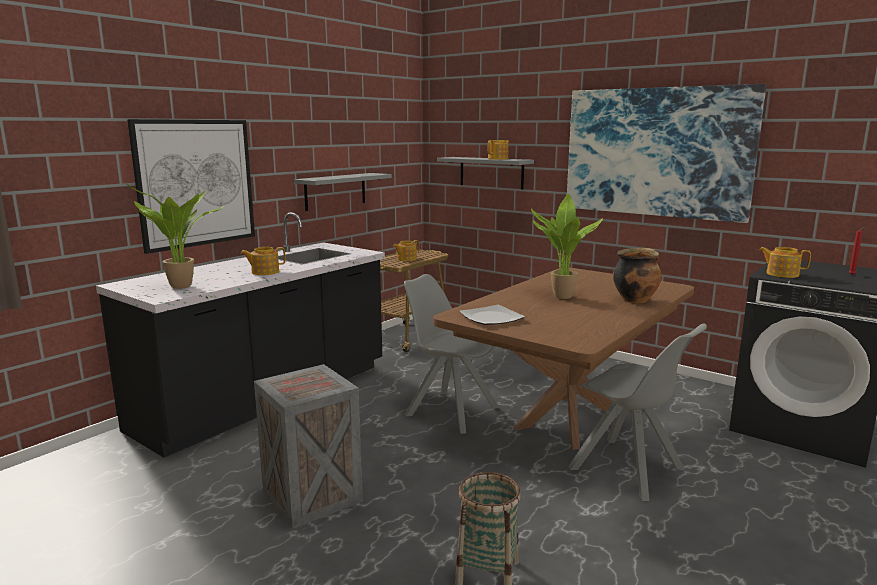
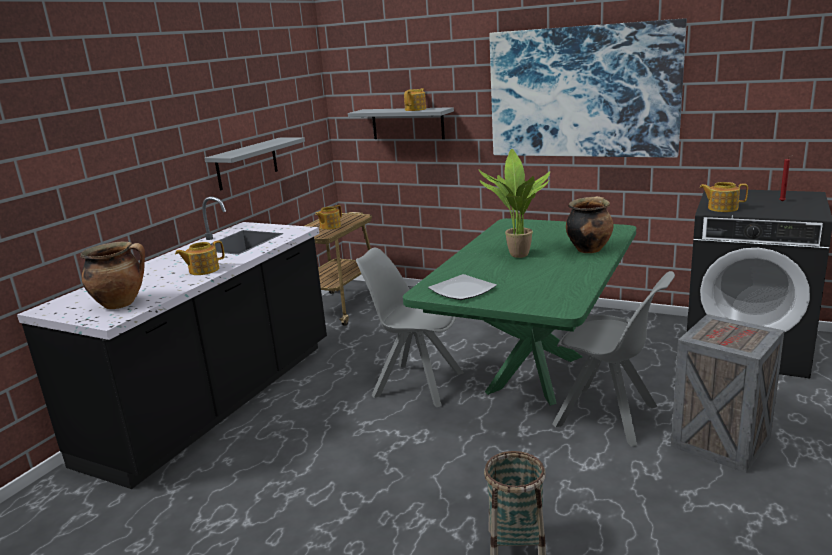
camera: 10 degrees left, 5 degrees up
potted plant [123,180,225,289] -> cooking pot [80,241,145,309]
picture [127,119,255,254] -> none
crate [254,364,363,529] -> crate moved to [671,314,784,473]
brown dining table [433,268,694,450] -> green dining table [403,218,636,406]

